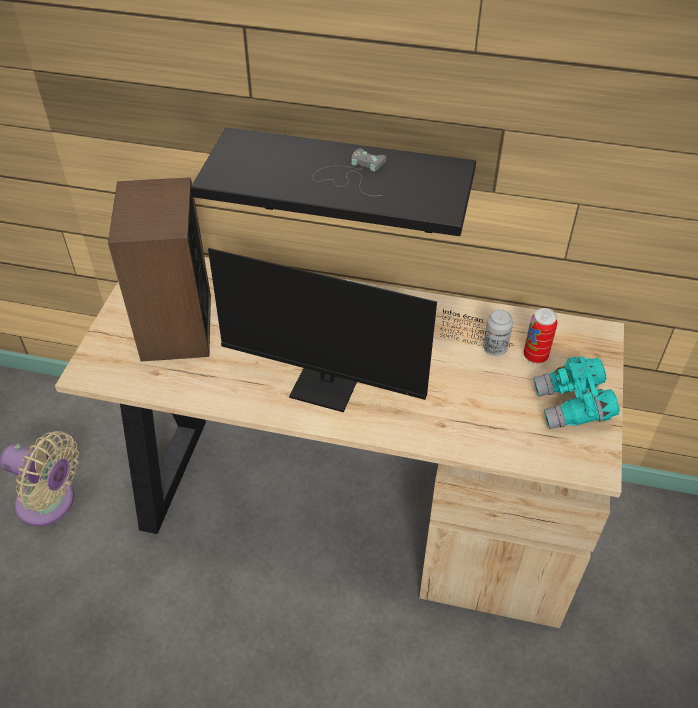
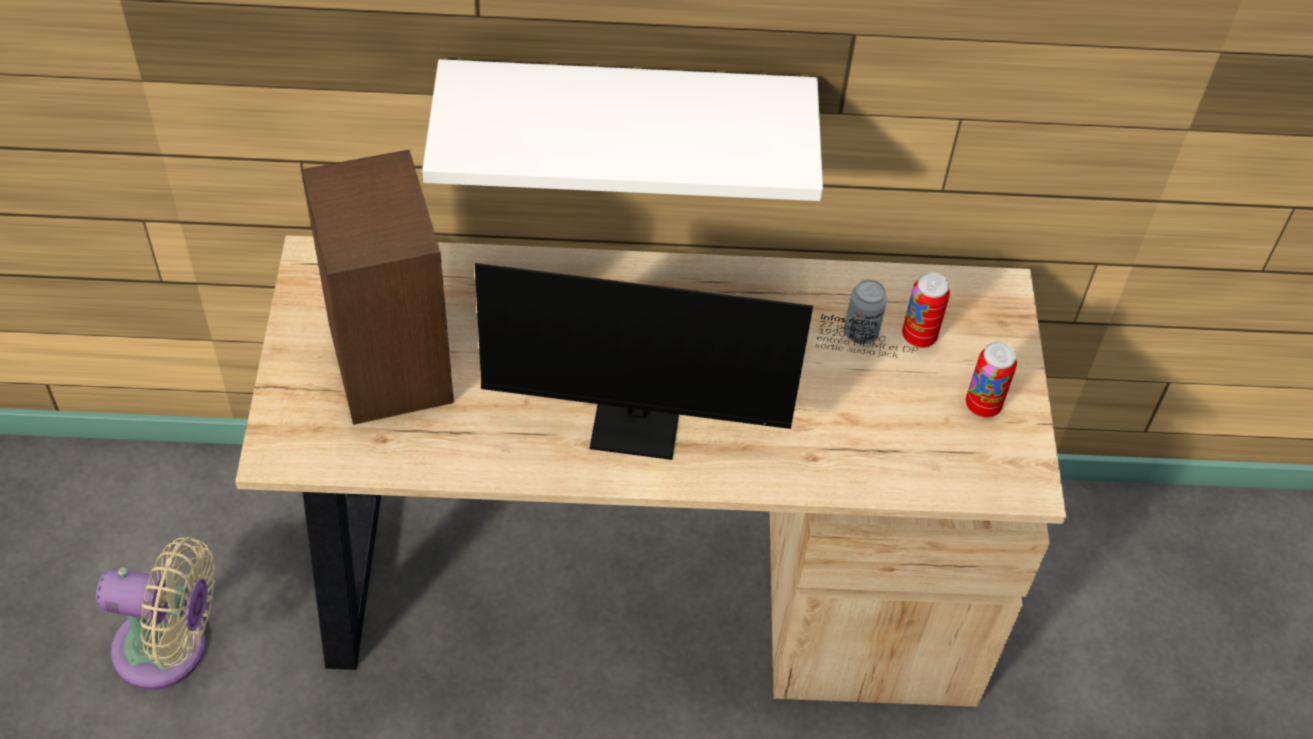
camera: 15 degrees left, 5 degrees up
black shelf [191,127,476,236] -> white shelf [422,59,823,201]
grey game controller [312,148,386,196] -> none
turquoise binoculars [534,356,620,429] -> can [966,342,1017,418]

